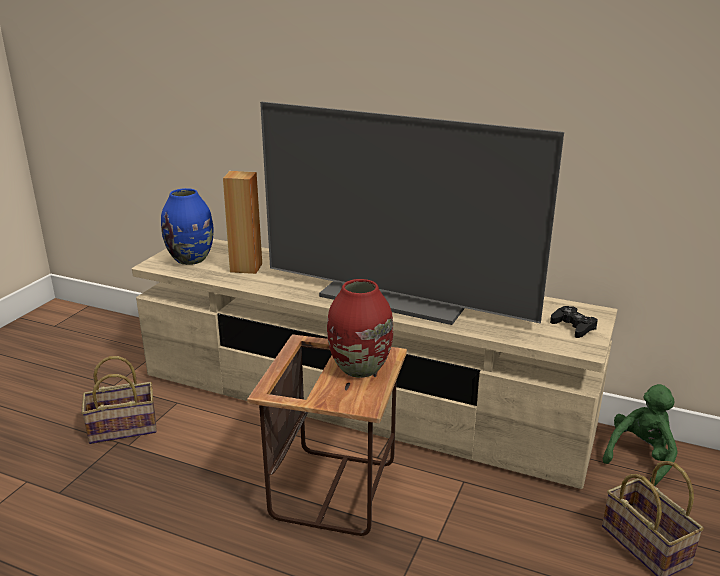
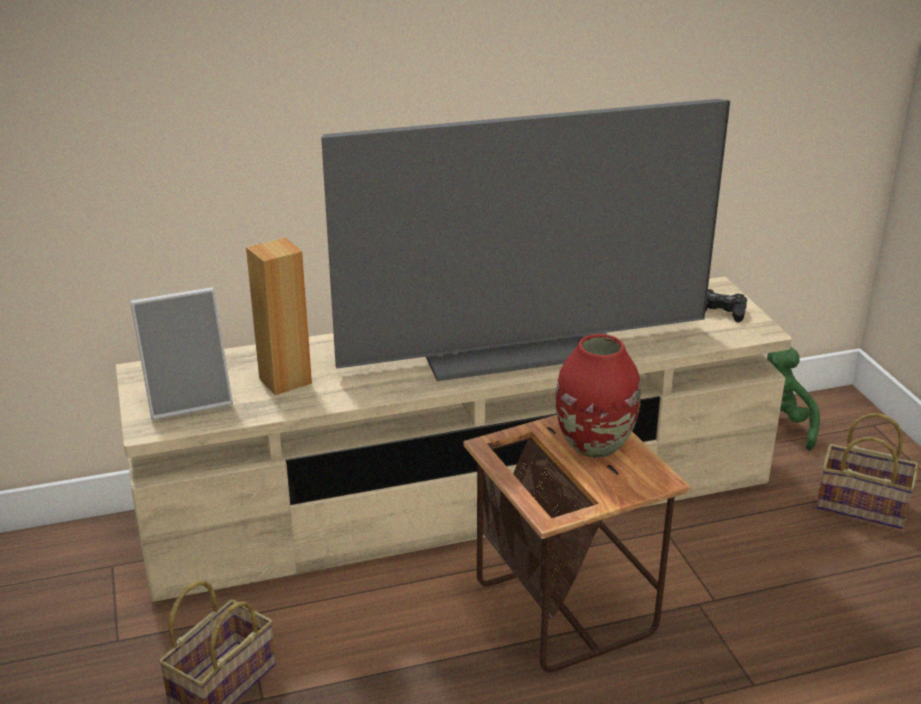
camera: 40 degrees left, 5 degrees up
blue vase [161,188,214,265] -> picture frame [130,287,233,420]

